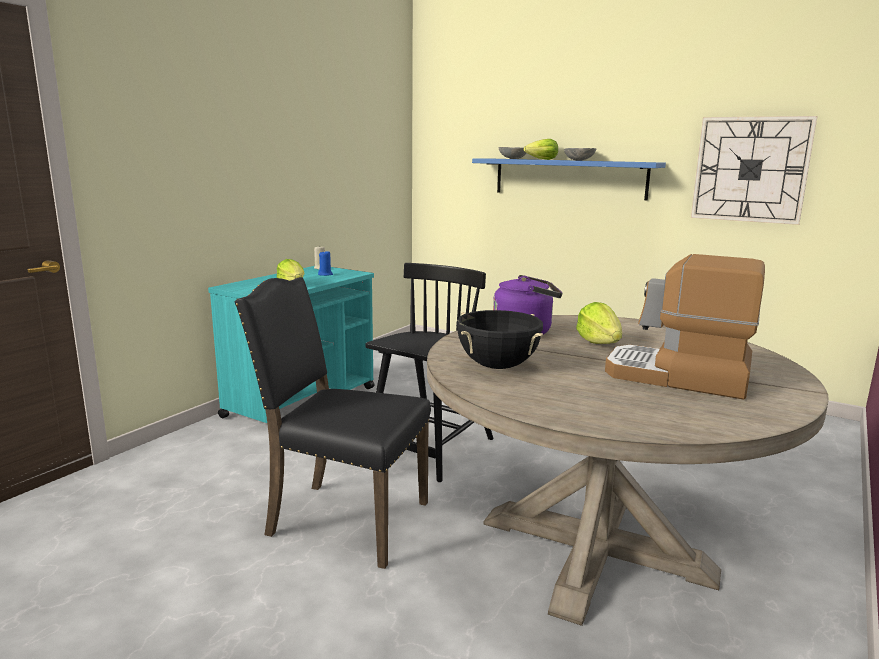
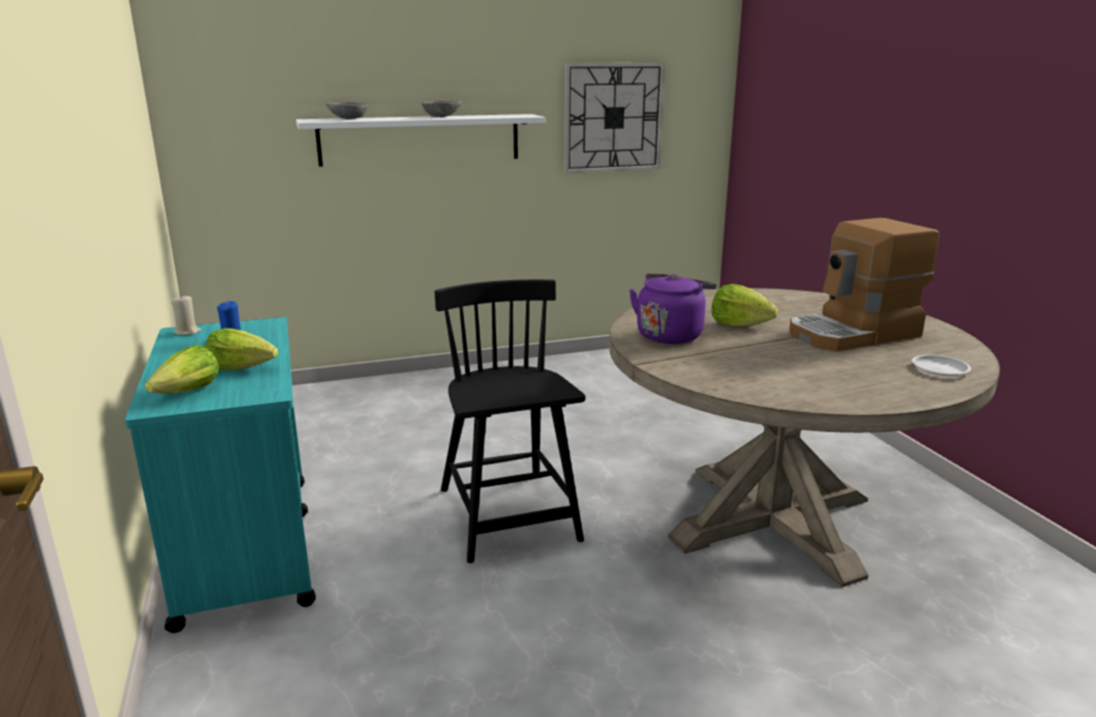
camera: 50 degrees left, 5 degrees up
black chair [235,277,431,569] -> none
black cooking pot [456,310,543,369] -> none
blue shelf [472,158,666,200] -> white shelf [296,114,545,167]
lettuce [524,139,558,160] -> lettuce moved to [145,345,219,394]
none -> white plate [911,355,971,376]

